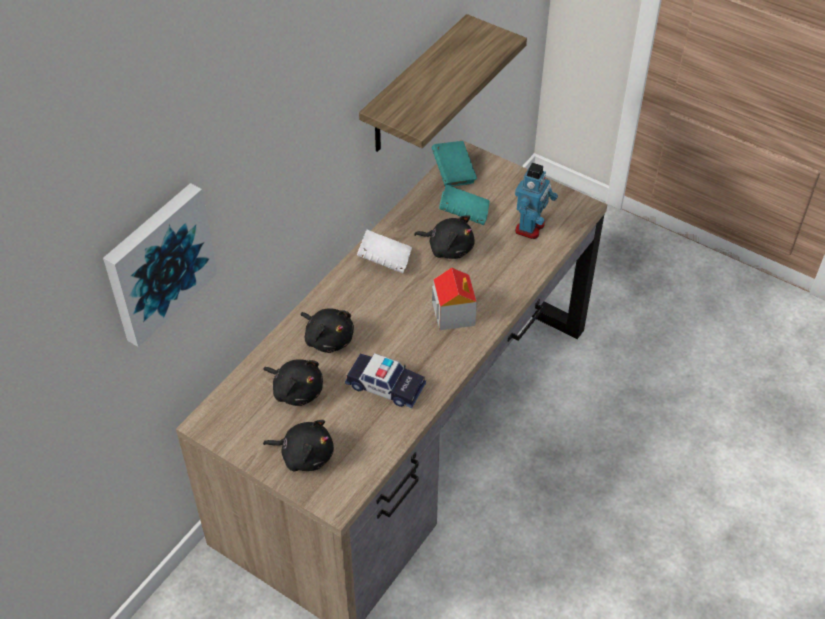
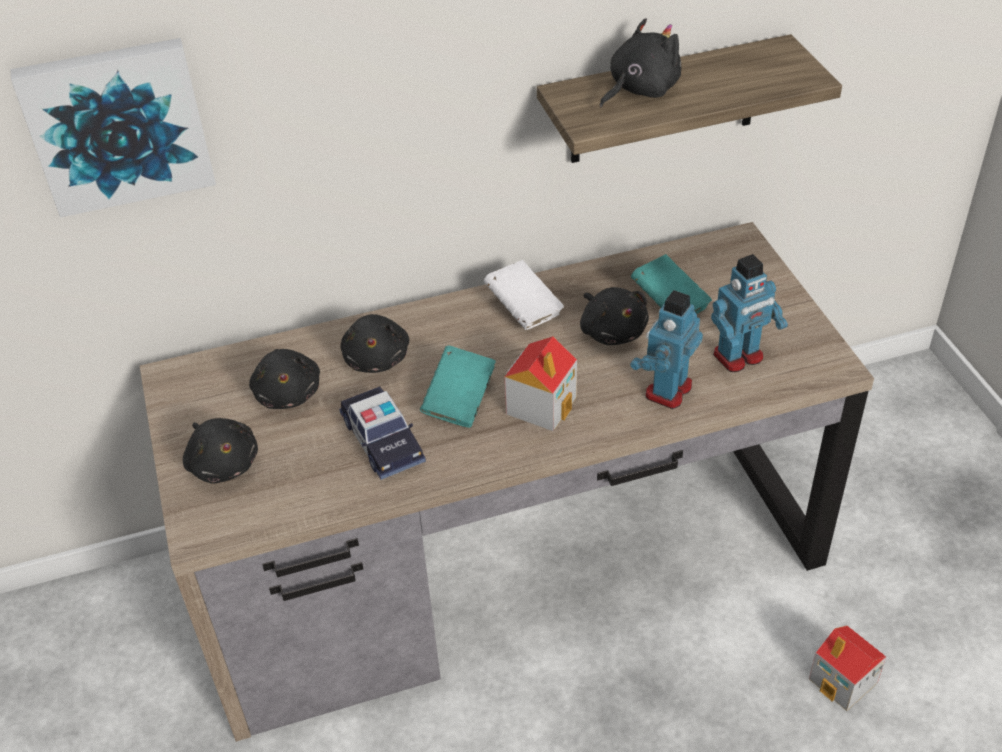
camera: 40 degrees right, 5 degrees down
turquoise book [432,141,477,186] -> turquoise book moved to [420,346,496,428]
none -> black plush toy [600,18,681,107]
none -> toy robot [630,290,703,409]
none -> toy house [809,626,886,711]

